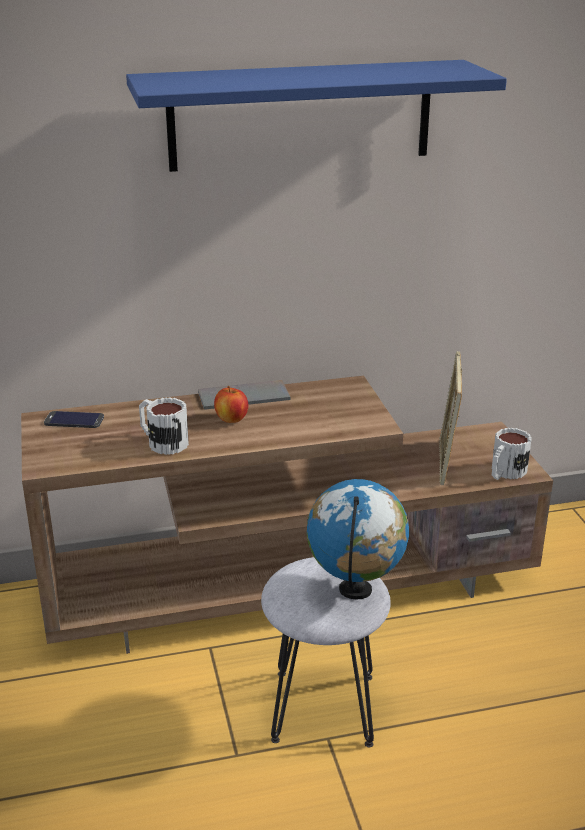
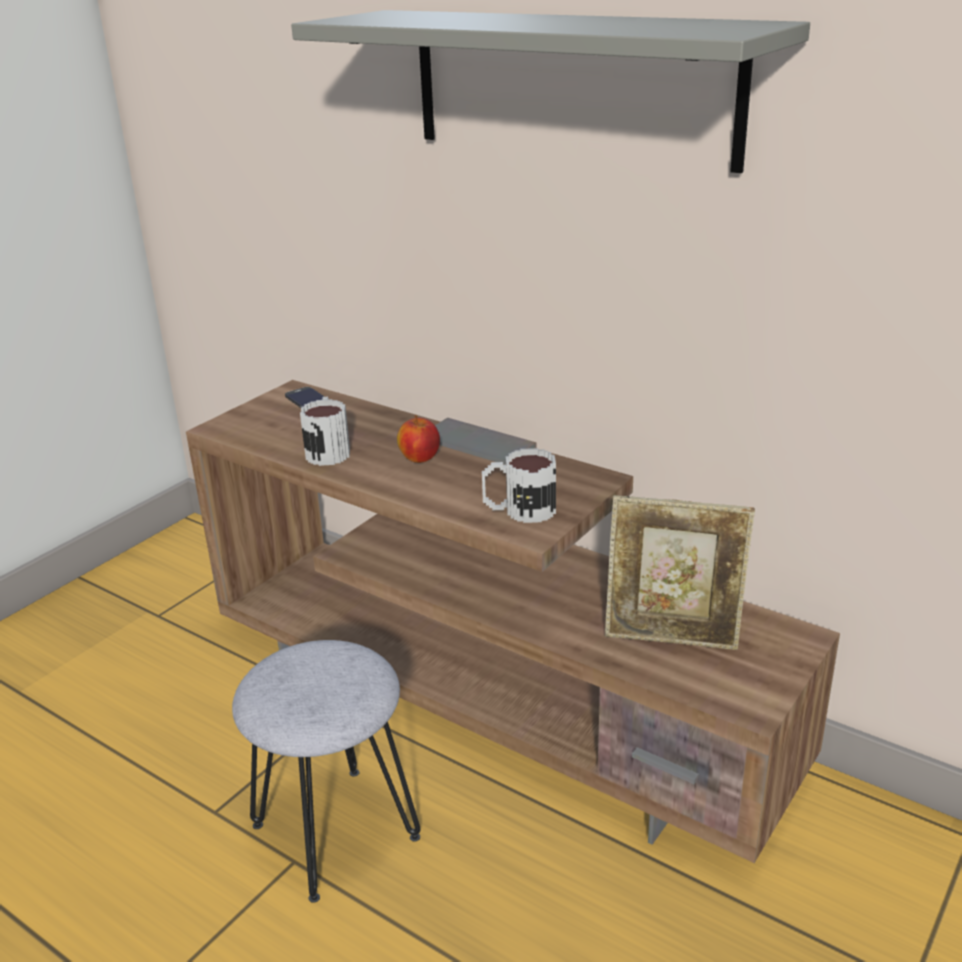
camera: 50 degrees right, 0 degrees up
blue shelf [126,60,507,172] -> grey shelf [291,10,810,173]
globe [307,479,409,600] -> none
picture frame [439,351,462,485] -> picture frame turned 135 degrees counterclockwise [605,495,755,650]
mug [492,428,532,480] -> mug moved to [482,448,556,523]

